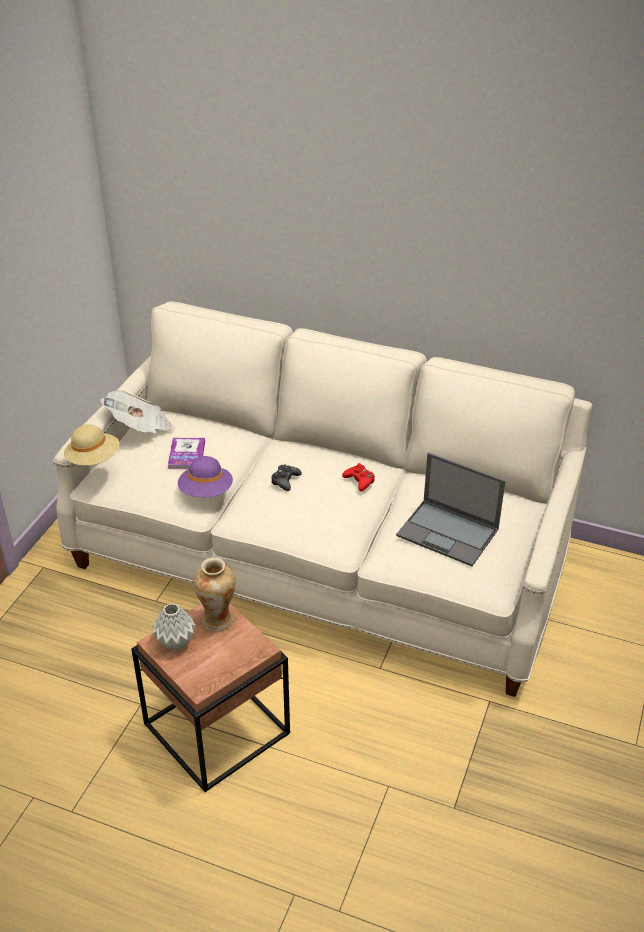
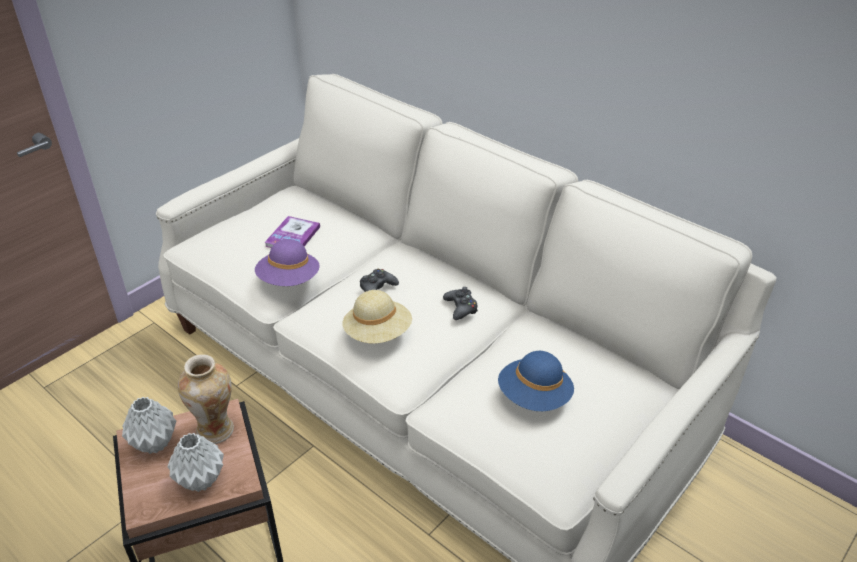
camera: 20 degrees right, 0 degrees up
beige hat [64,424,120,466] -> beige hat moved to [342,290,412,344]
newspaper [100,391,175,433] -> none
red game controller [342,463,375,491] -> black game controller [443,287,478,320]
laptop [396,452,506,566] -> blue hat [498,351,574,411]
none -> grey vase [167,433,224,492]

